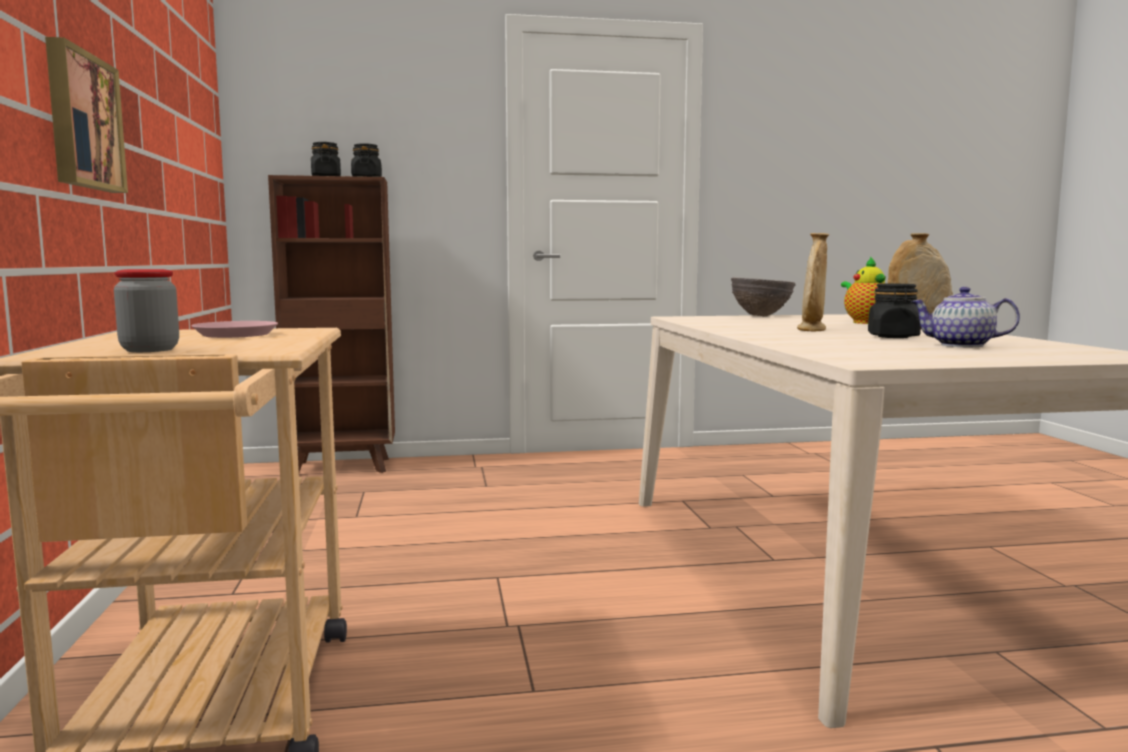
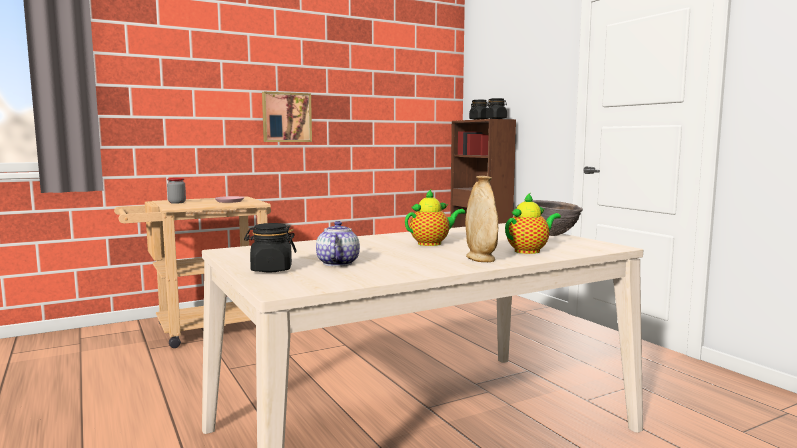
camera: 70 degrees right, 0 degrees up
beige vase [797,233,829,331] -> teapot [405,190,465,246]
black jar [868,284,921,338] -> black jar moved to [244,223,297,272]

